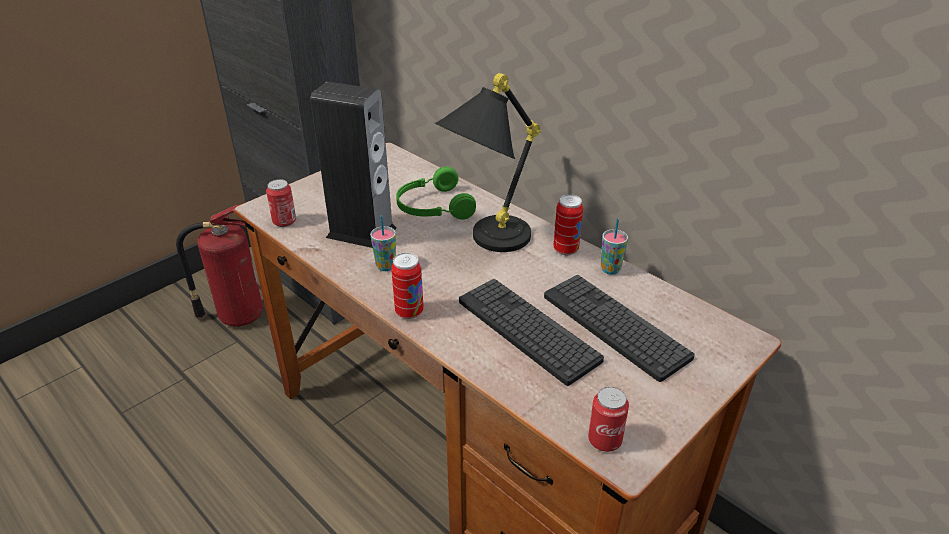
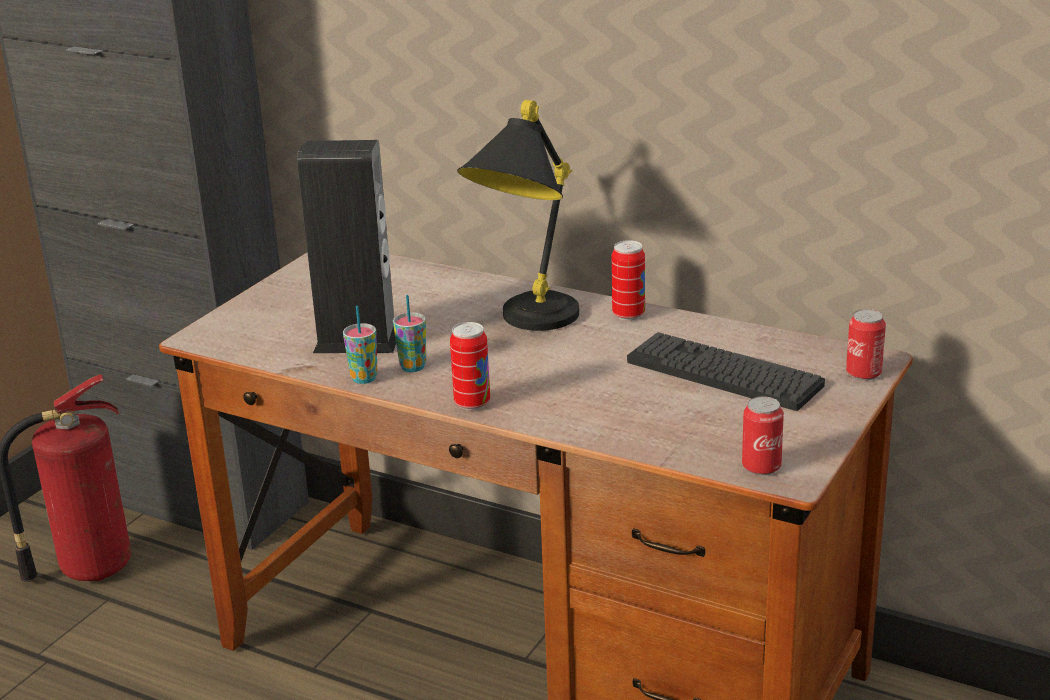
camera: 15 degrees left, 10 degrees down
can [266,179,296,227] -> can moved to [846,309,886,380]
green headphones [396,167,476,220] -> none
keyboard [459,279,604,386] -> none
cup [601,219,628,275] -> cup moved to [343,306,377,384]

